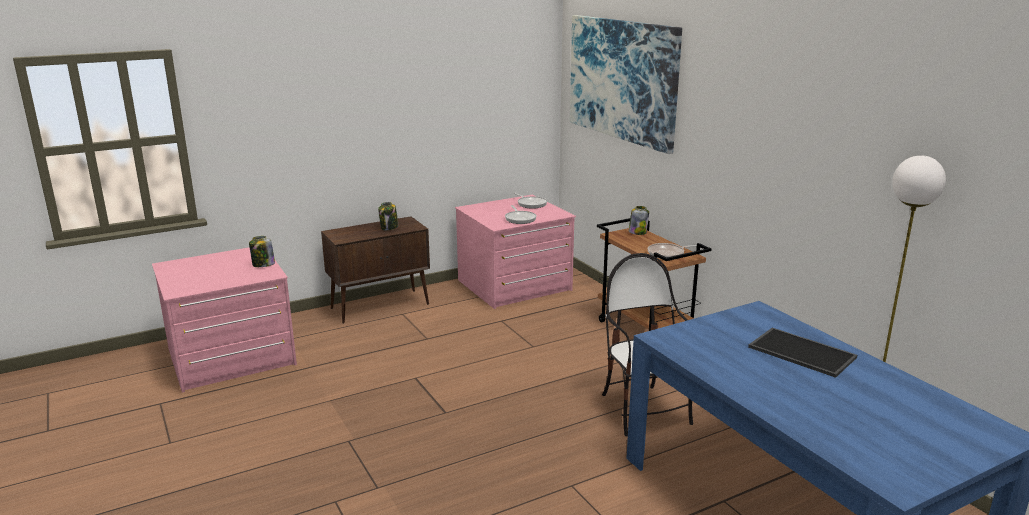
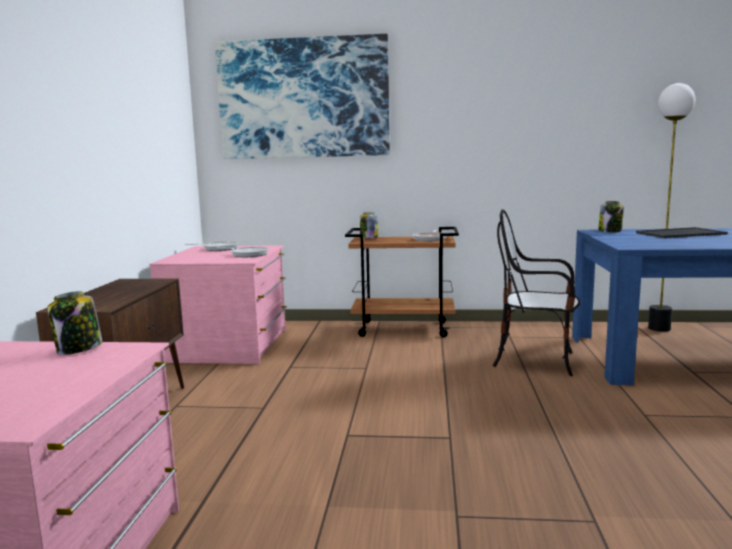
camera: 55 degrees left, 10 degrees down
jar [378,202,398,230] -> jar moved to [599,201,624,233]

